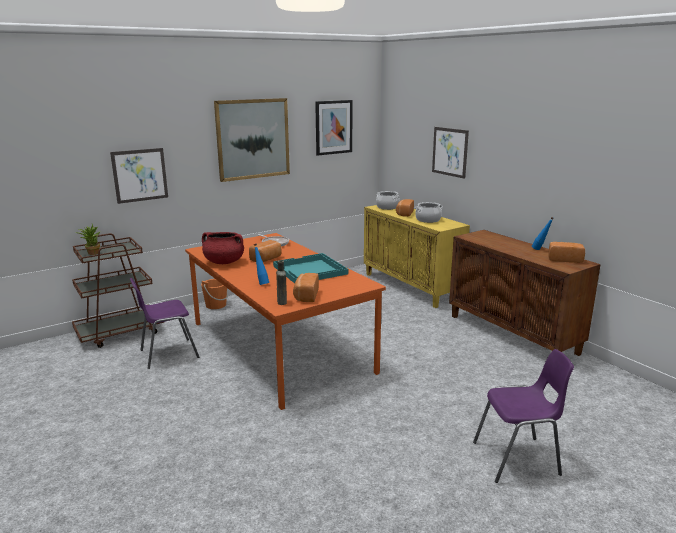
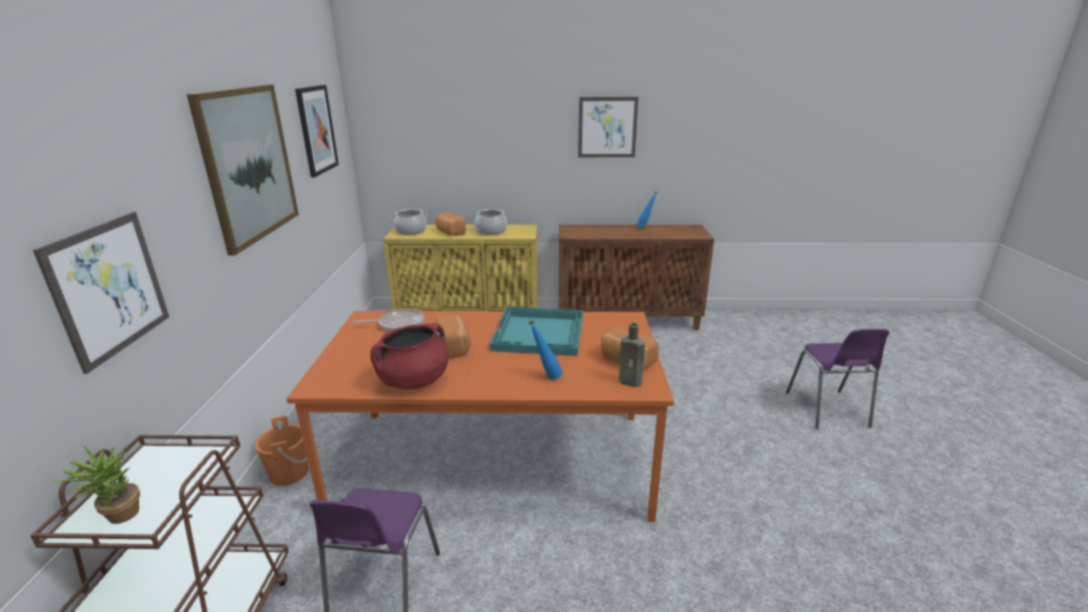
camera: 55 degrees left, 5 degrees up
picture [432,127,469,179] -> picture moved to [578,97,639,157]
purple chair [473,349,574,483] -> purple chair turned 150 degrees clockwise [786,329,889,429]
bread [548,242,585,263] -> none

